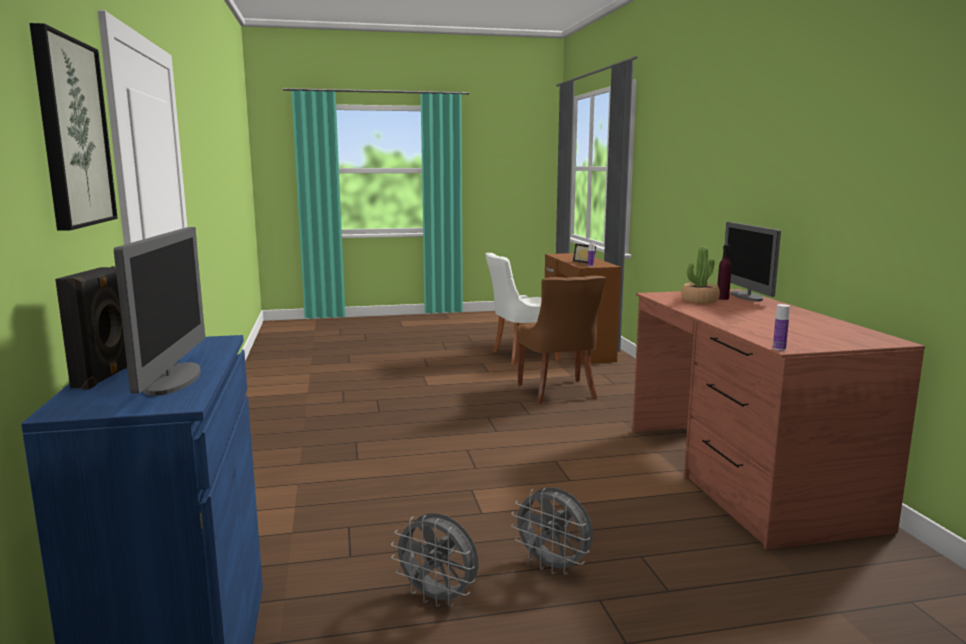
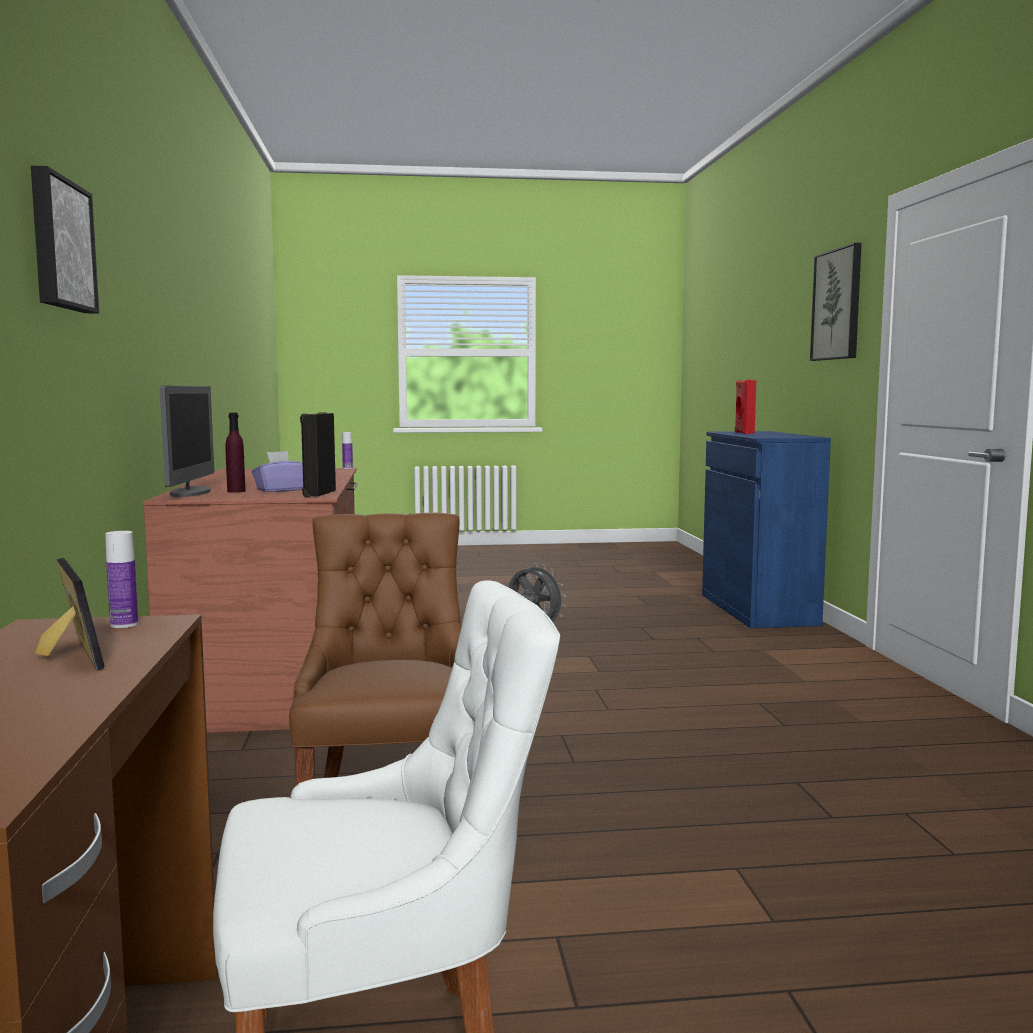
camera: 175 degrees left, 5 degrees down
black speaker [55,266,127,390] -> black speaker moved to [300,412,336,497]
monitor [114,227,205,396] -> red speaker [735,380,756,434]
grey fan [391,513,478,607] -> none
potted plant [681,246,720,304] -> purple tissue box [252,451,303,492]
none -> picture [31,166,99,313]

